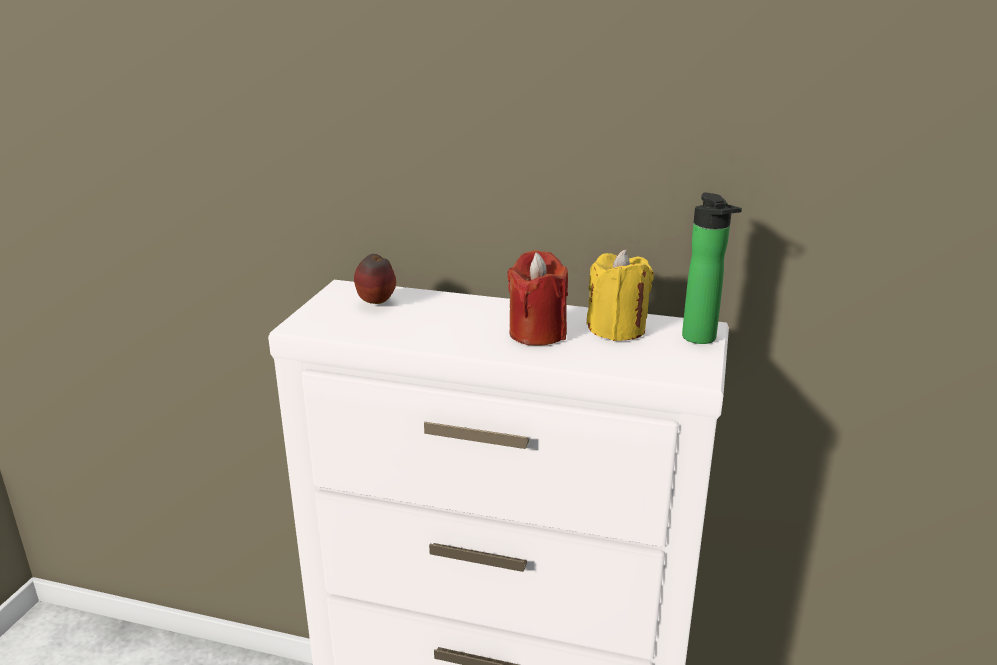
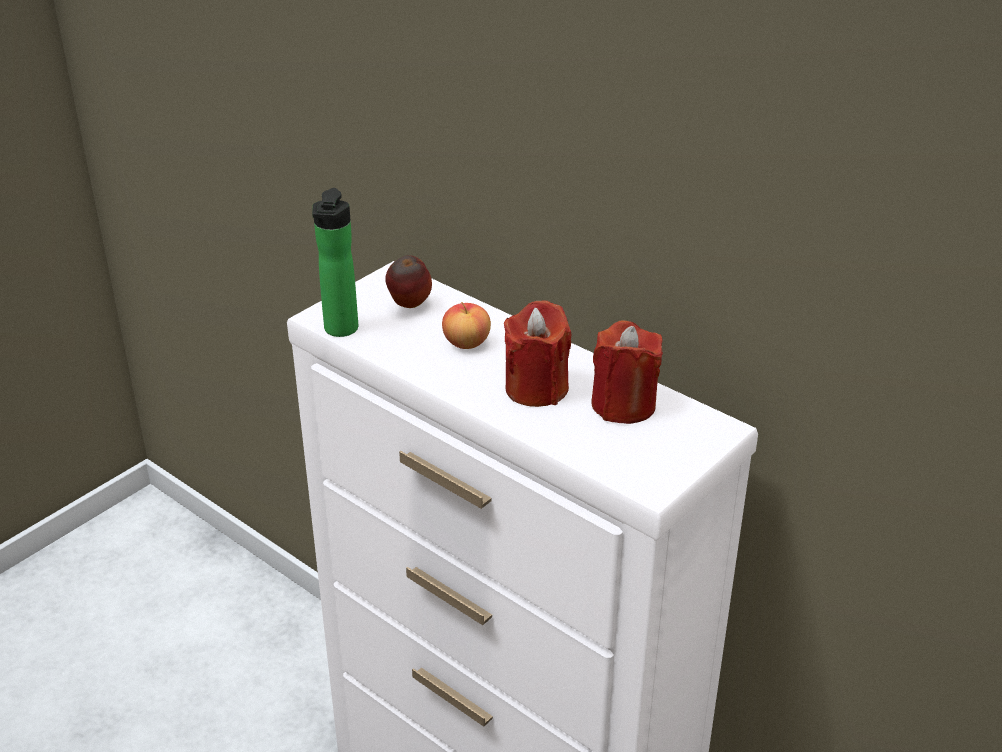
camera: 25 degrees right, 10 degrees up
yellow candle [586,250,654,341] -> red candle [591,320,663,424]
bottle [682,193,742,344] -> bottle moved to [312,188,358,337]
none -> apple [442,302,491,349]

